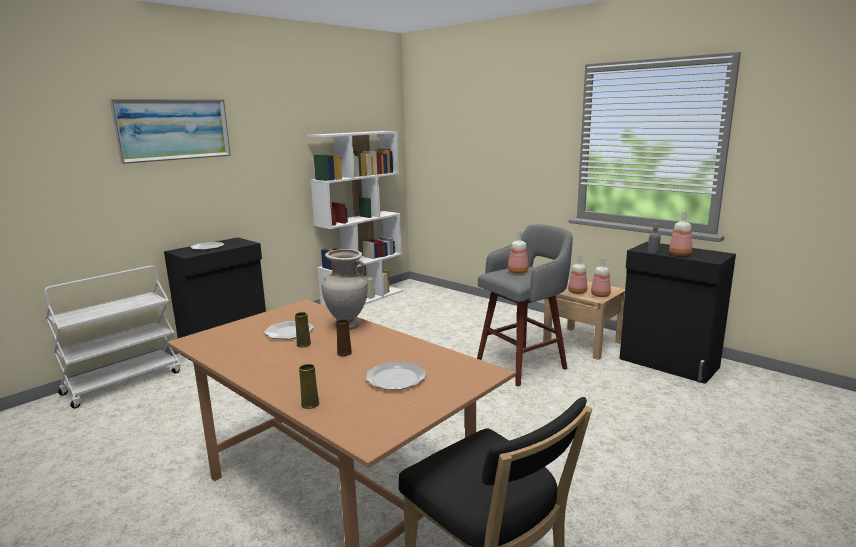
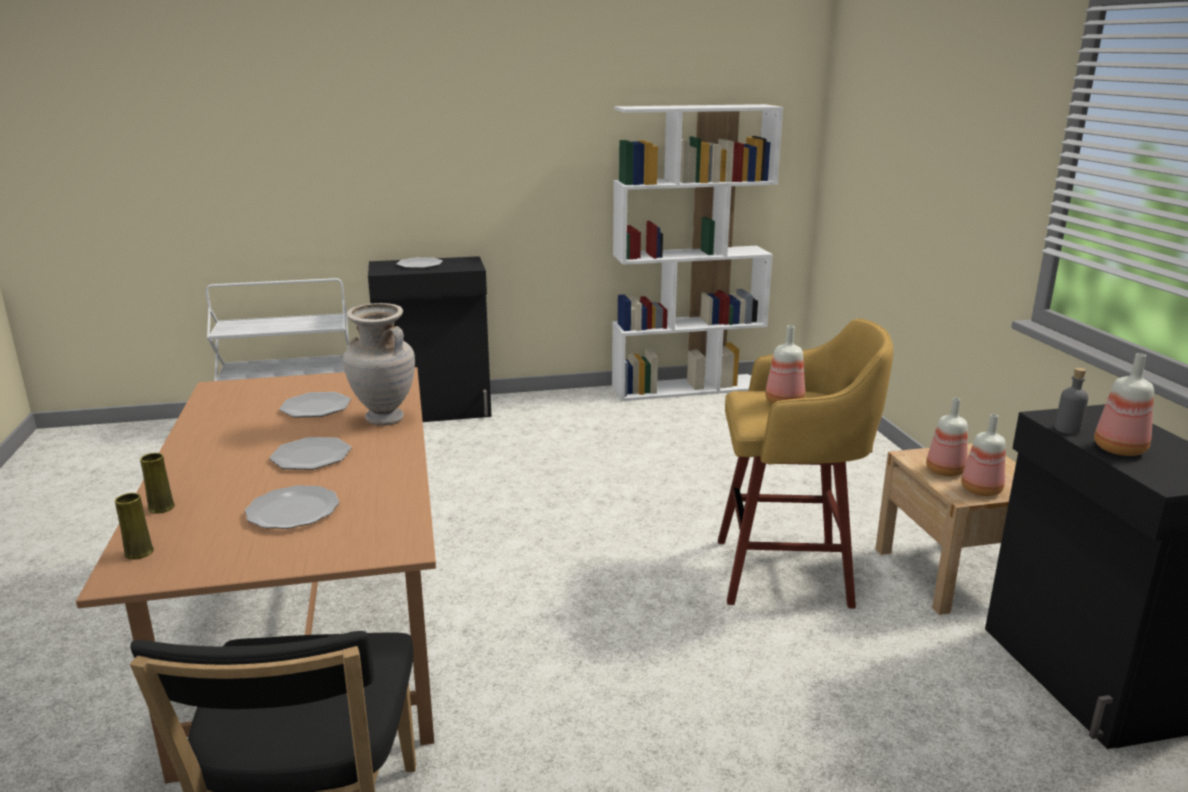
camera: 35 degrees right, 5 degrees up
picture [110,99,231,164] -> none
yellow vase [295,312,311,347] -> yellow vase moved to [115,493,154,560]
brown vase [336,319,352,356] -> plate [269,437,352,470]
grey stool [477,225,573,386] -> yellow stool [718,318,893,608]

